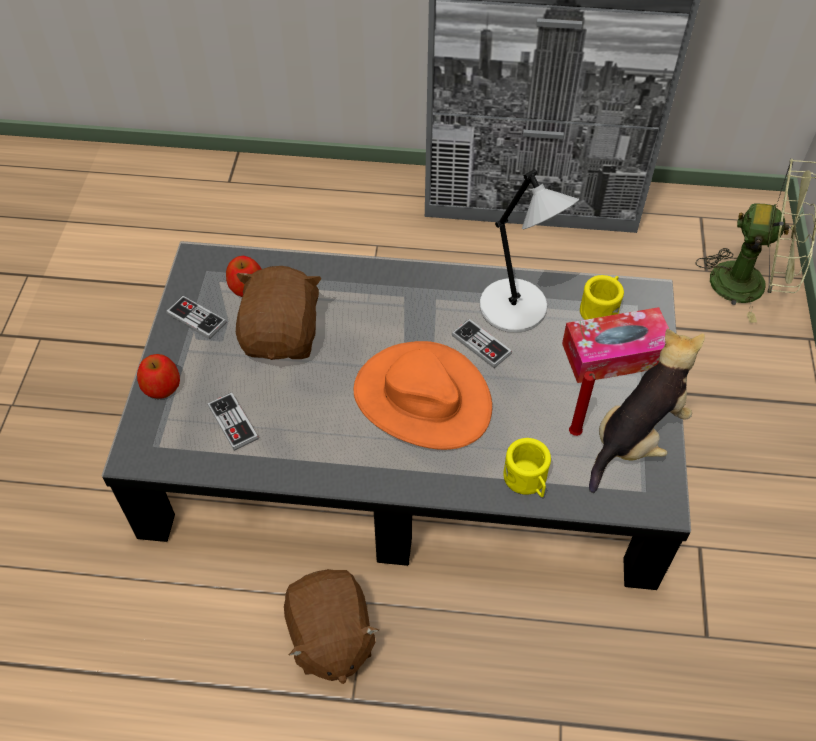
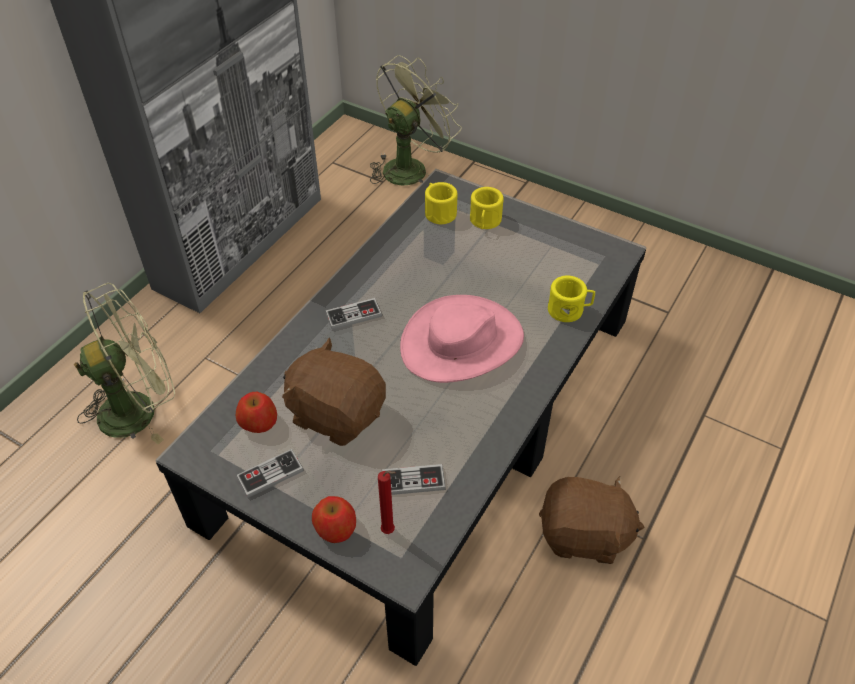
camera: 65 degrees left, 5 degrees down
orange hat [354,341,492,450] -> pink hat [400,295,524,383]
game controller [452,319,512,368] -> game controller moved to [325,298,382,330]
grey table lamp [480,169,579,333] -> none
tissue box [562,307,669,383] -> yellow mug [470,187,504,229]
red candle [569,371,596,436] -> red candle moved to [378,471,396,534]
plush toy [589,328,705,493] -> none
none -> green fan [74,283,175,444]

